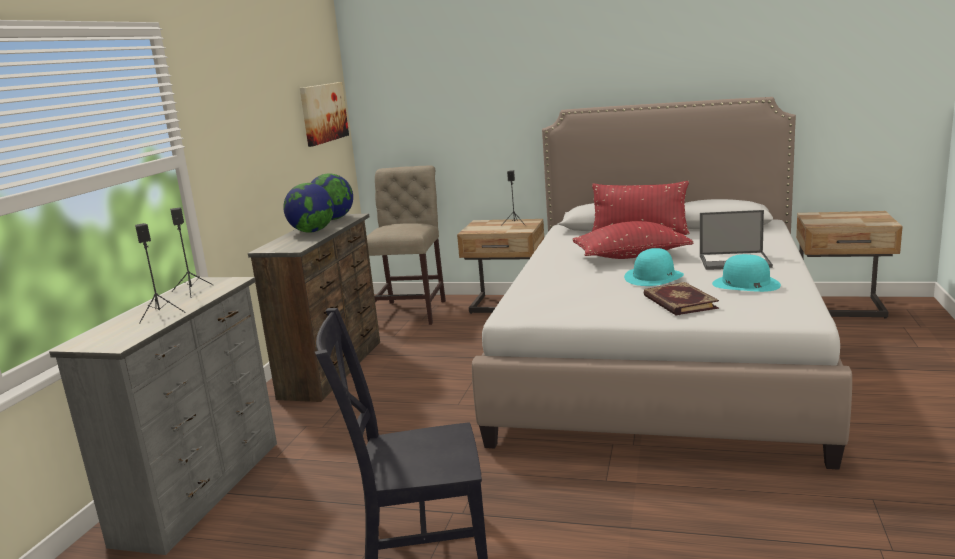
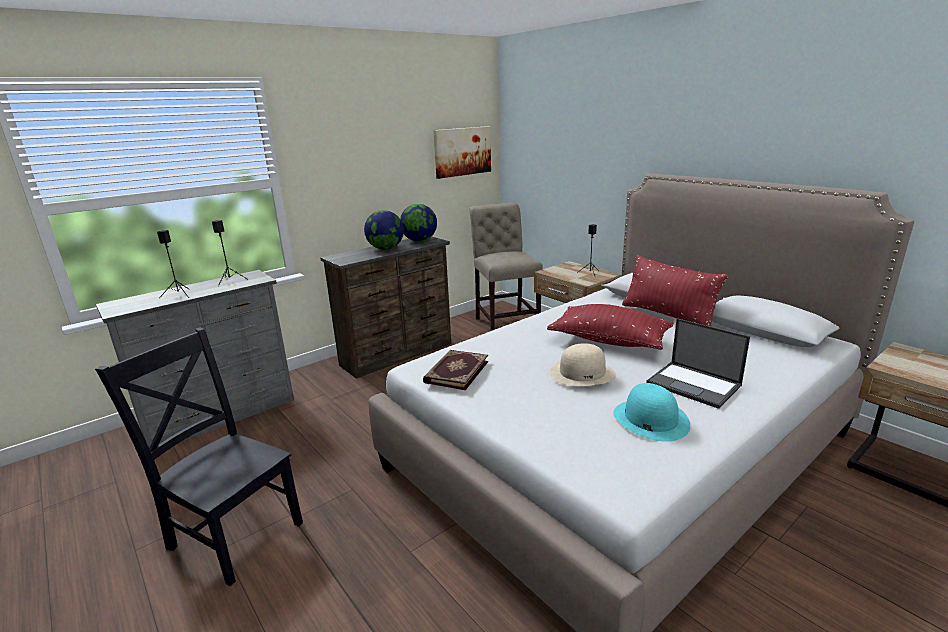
camera: 35 degrees right, 5 degrees up
beige chair [367,165,446,325] -> beige chair turned 60 degrees counterclockwise [469,203,543,331]
turquoise hat [624,248,684,286] -> beige hat [550,343,616,386]
book [644,282,719,316] -> book moved to [423,350,488,390]

